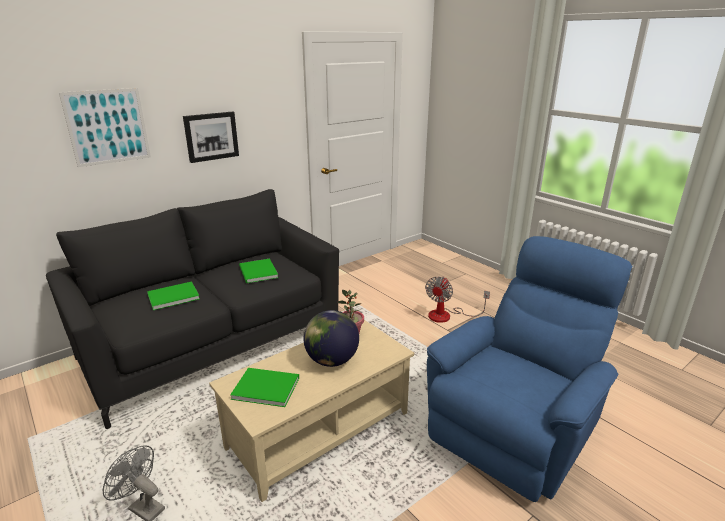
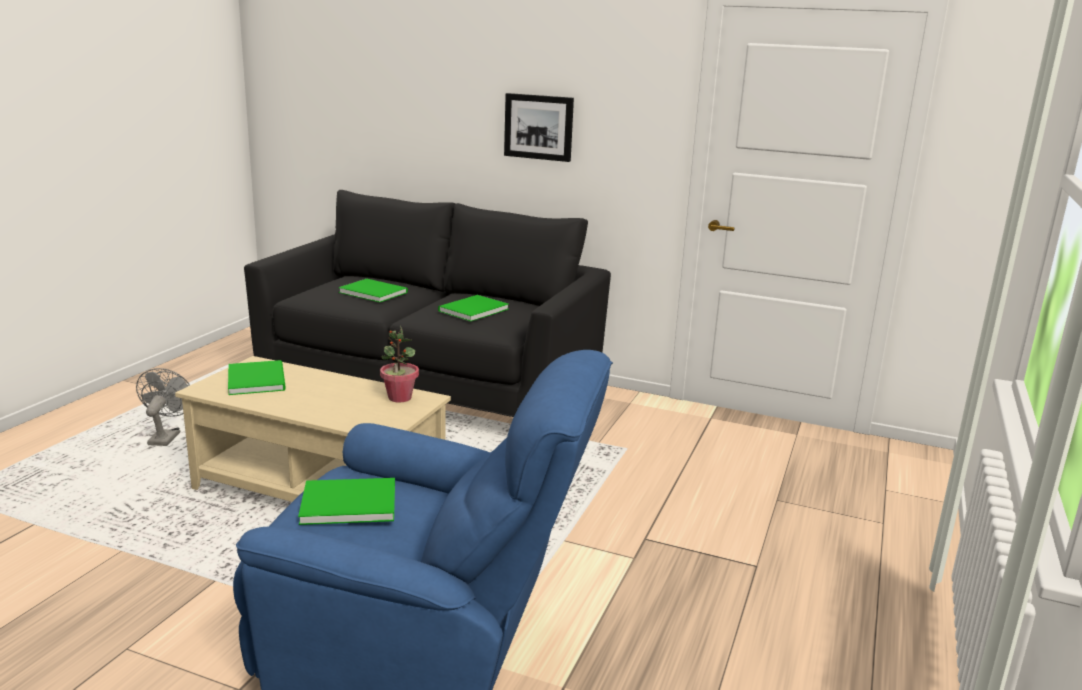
camera: 60 degrees right, 5 degrees down
picture [59,88,151,167] -> none
globe [303,310,359,367] -> none
fan [425,277,490,323] -> none
none -> green book [298,478,395,525]

